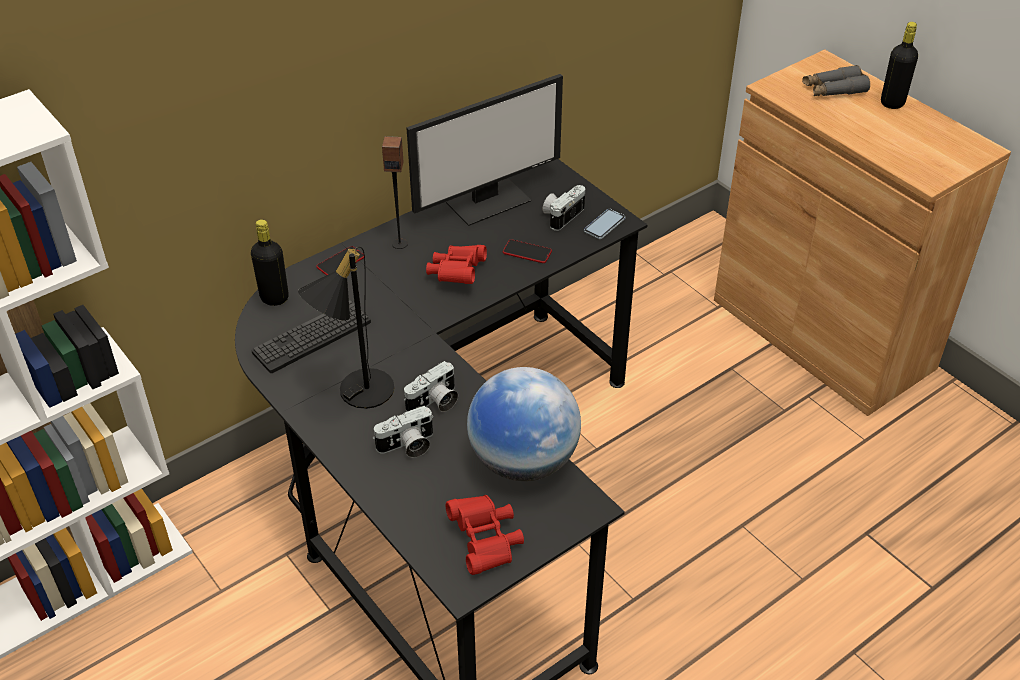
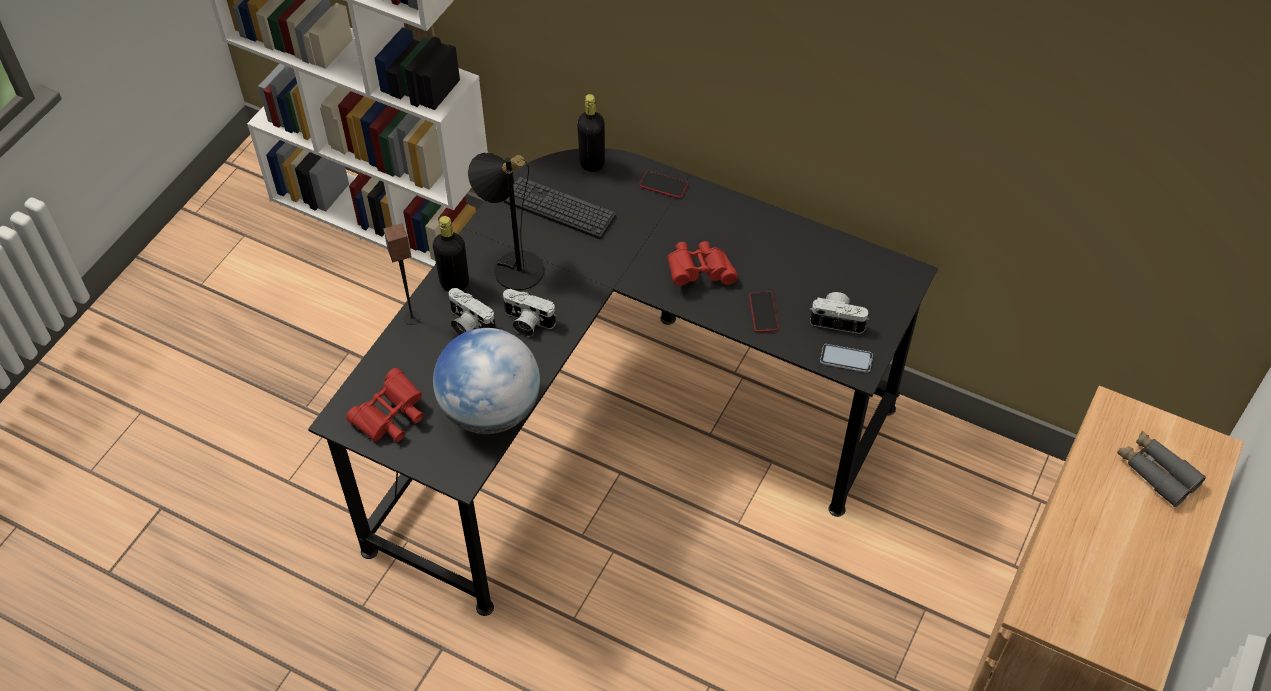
camera: 65 degrees right, 10 degrees up
speaker [382,136,408,249] -> speaker moved to [383,223,421,325]
monitor [406,74,563,226] -> none
black bottle [881,22,918,109] -> black bottle moved to [433,216,469,291]

